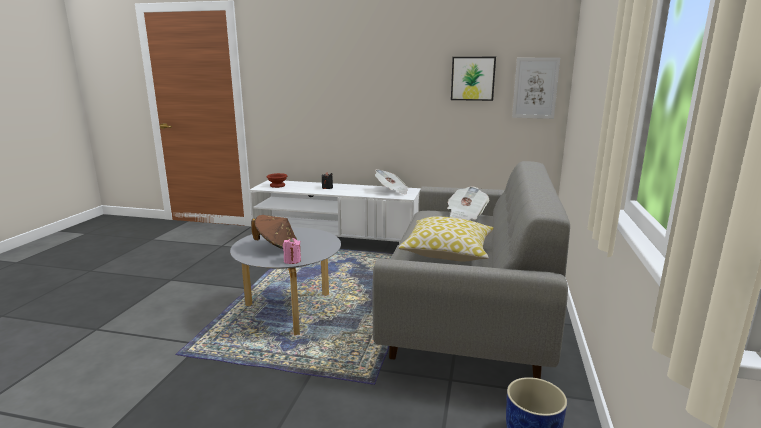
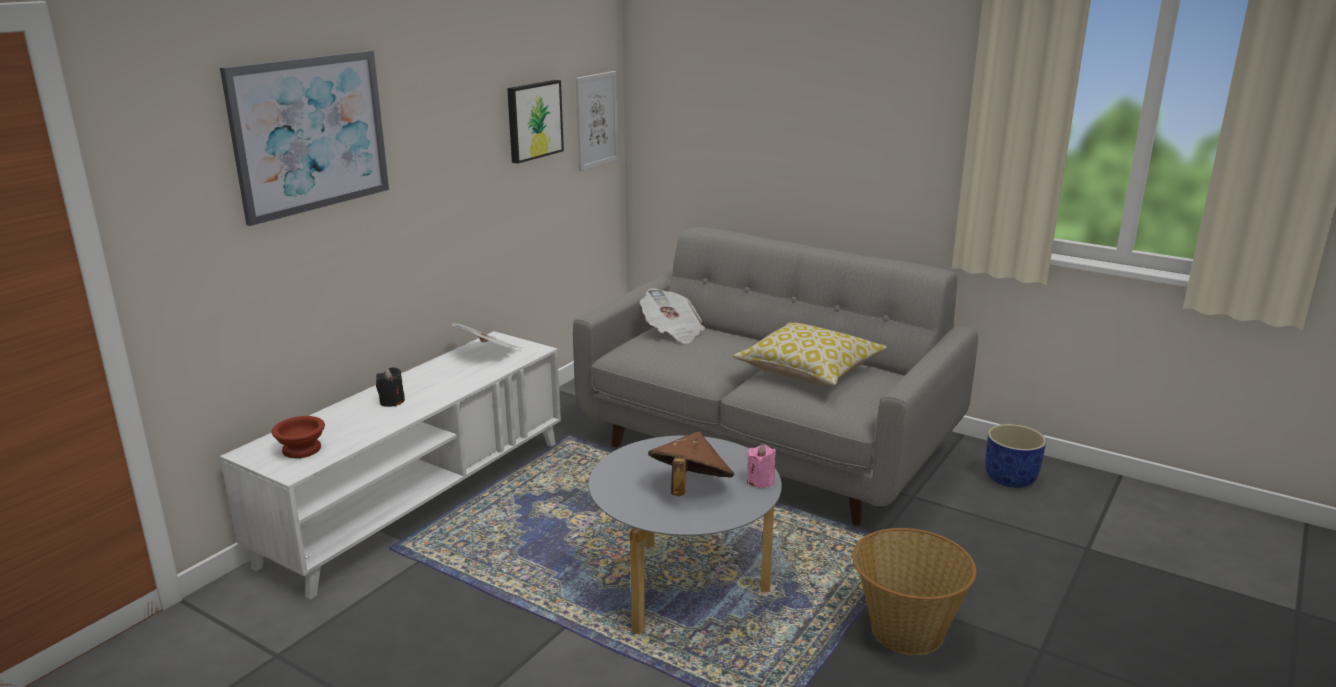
camera: 70 degrees left, 5 degrees up
none -> picture [220,50,389,226]
none -> basket [852,528,977,655]

